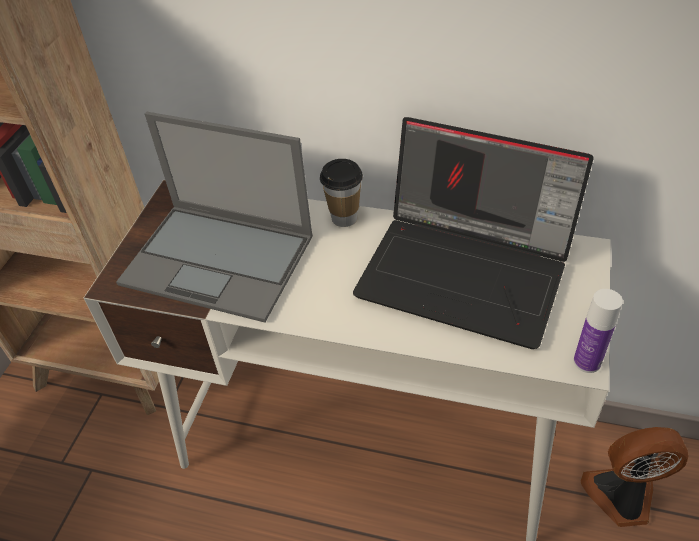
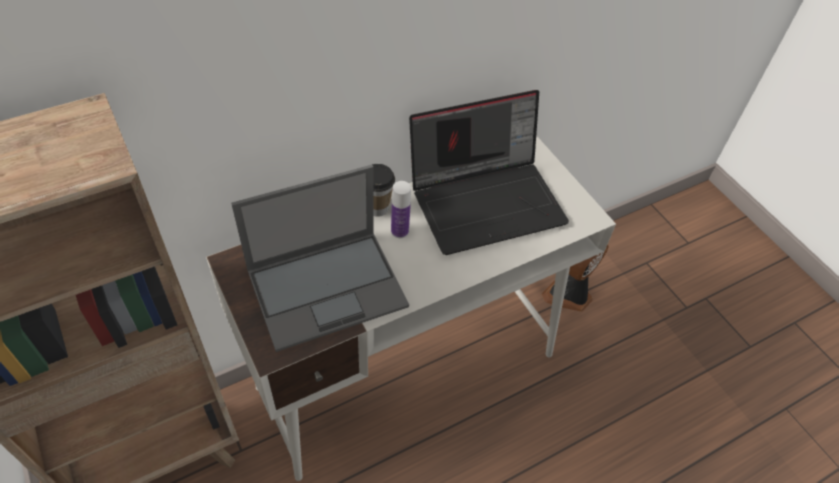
camera: 50 degrees left, 5 degrees up
bottle [574,289,623,373] -> bottle moved to [391,181,411,238]

